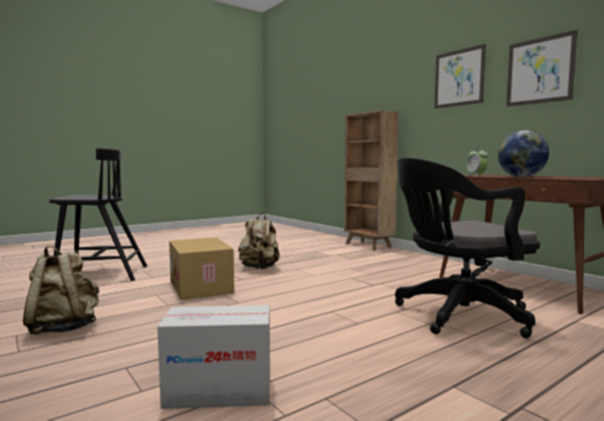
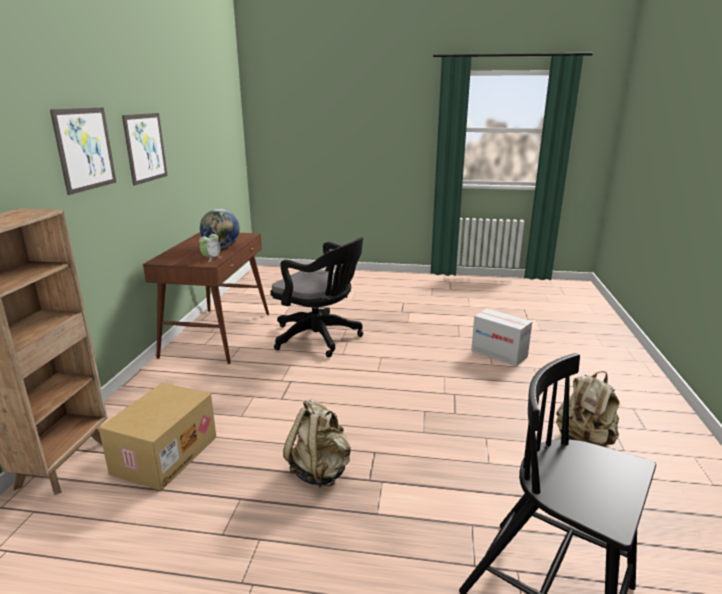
camera: 135 degrees left, 15 degrees up
cardboard box [169,237,234,300] -> cardboard box moved to [99,382,216,491]

